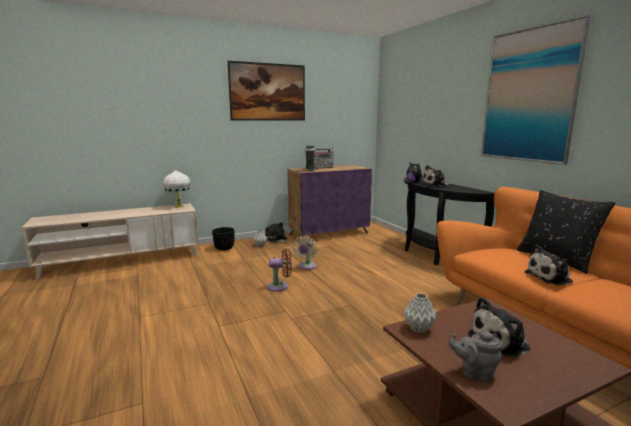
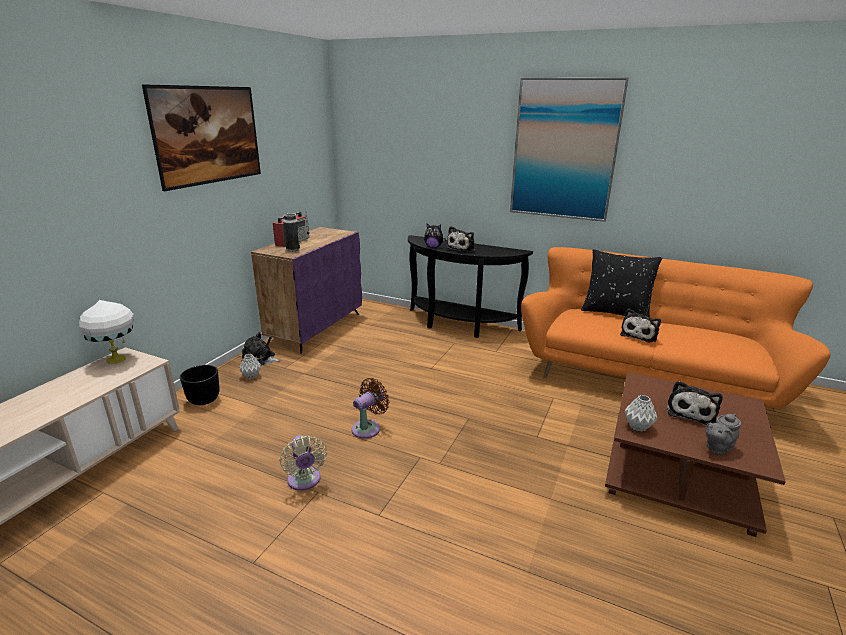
camera: 40 degrees left, 10 degrees up
beige fan [292,236,318,270] -> beige fan moved to [280,435,327,491]

